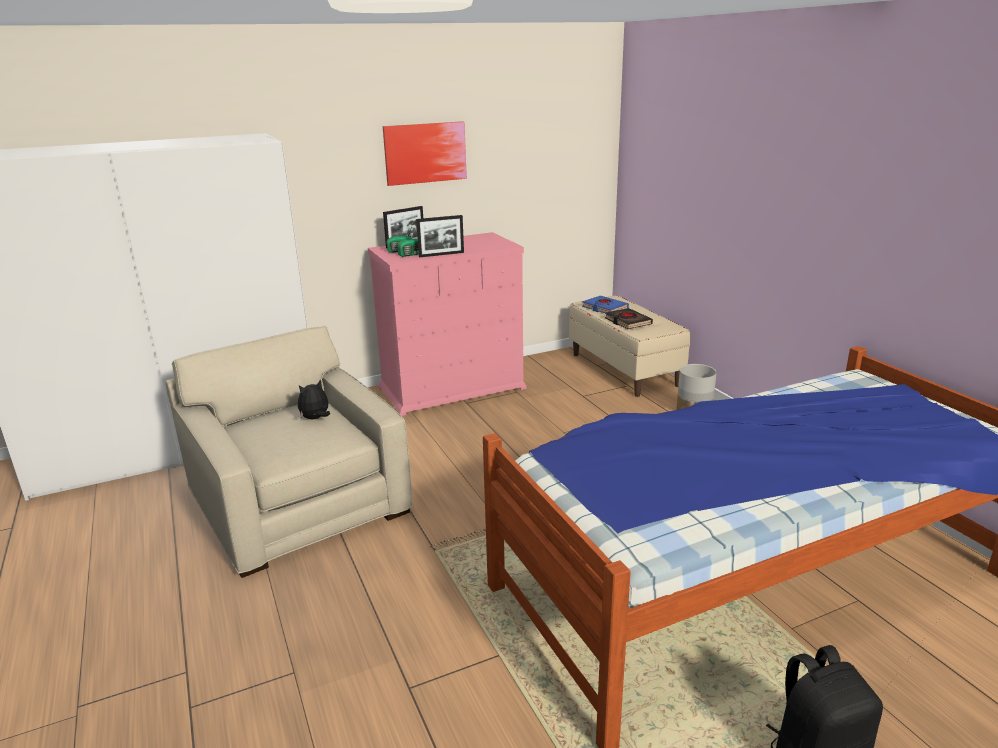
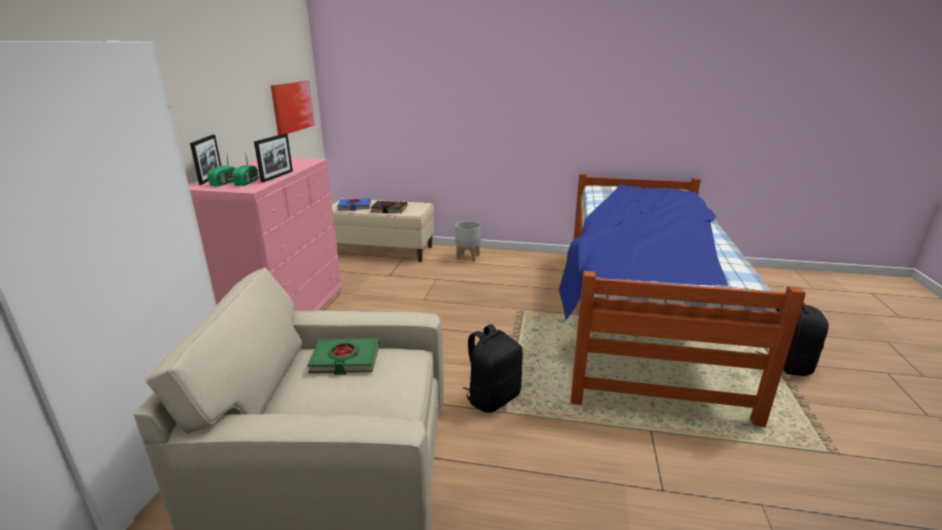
camera: 55 degrees left, 0 degrees up
plush toy [298,379,330,419] -> green book [307,338,380,375]
picture [383,121,467,186] -> picture moved to [271,81,315,135]
none -> black backpack [463,324,523,413]

